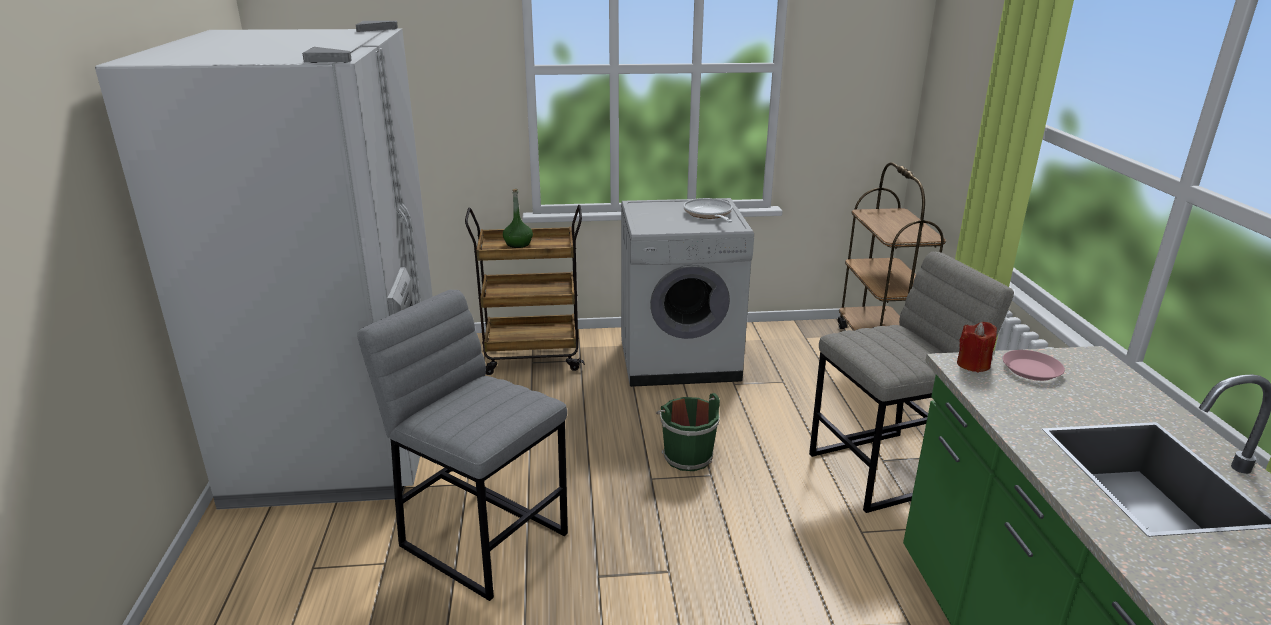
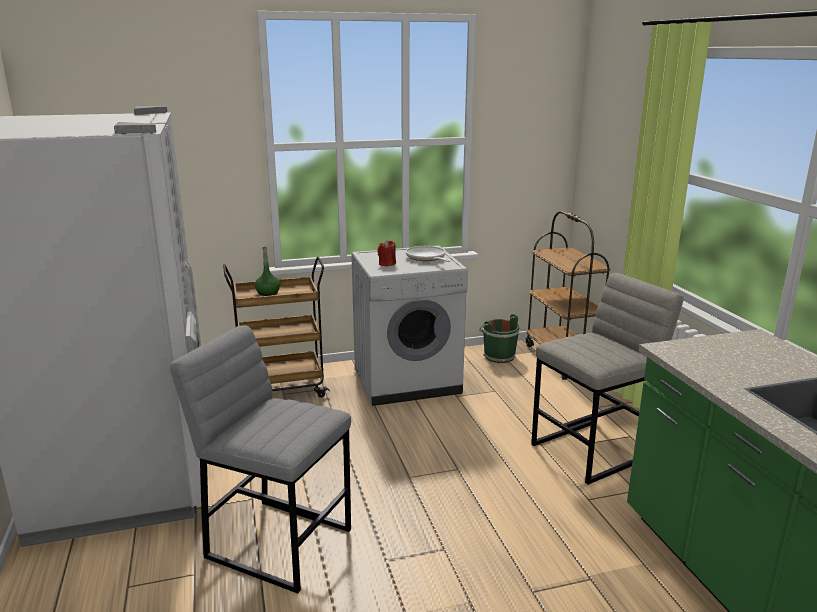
camera: 10 degrees left, 5 degrees down
green bucket [656,393,720,471] -> green bucket moved to [479,314,520,363]
red candle [957,322,997,373] -> red candle moved to [377,240,396,266]
pink plate [1003,350,1065,381] -> none

